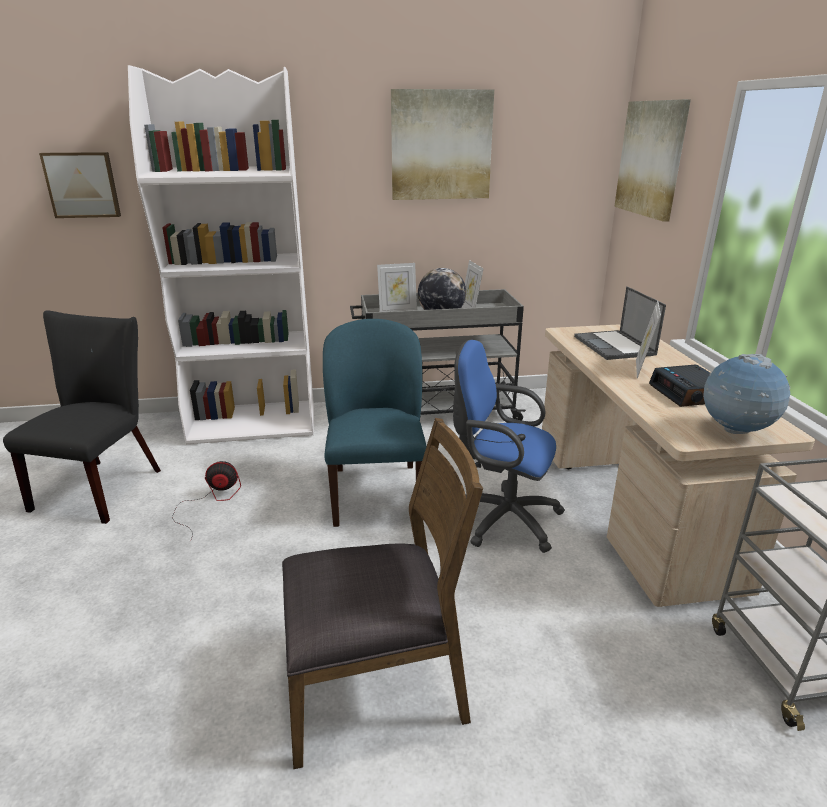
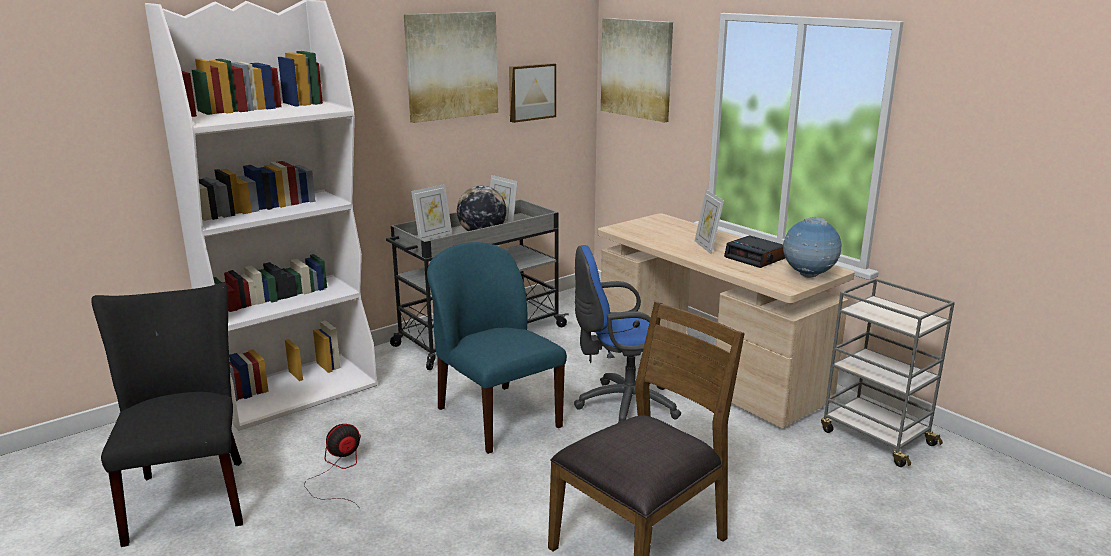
camera: 30 degrees left, 5 degrees down
picture [39,152,121,218] -> picture moved to [509,63,556,123]
laptop [574,286,666,360] -> none

